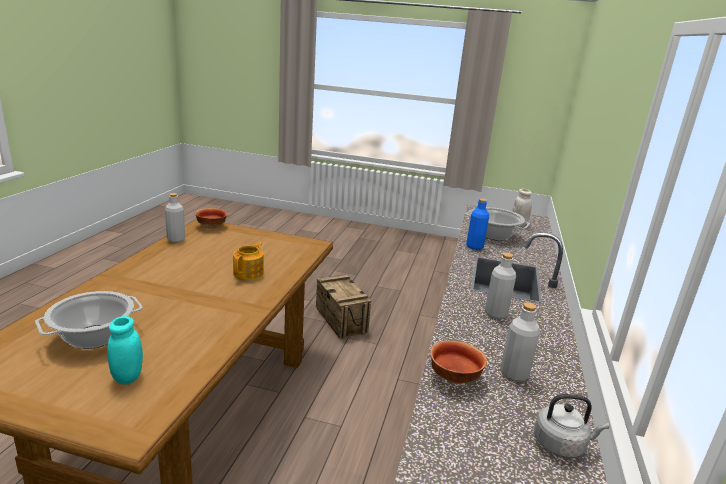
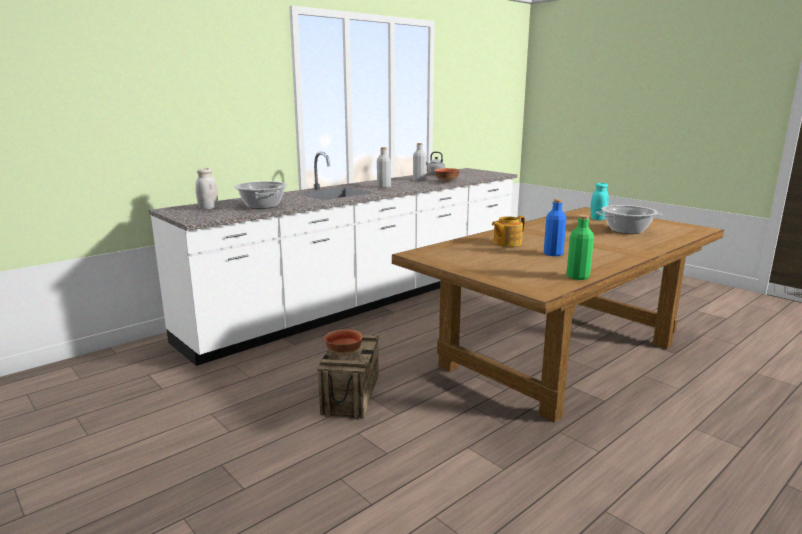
camera: 145 degrees left, 5 degrees down
grey bottle [165,193,185,243] -> green bottle [567,215,594,280]
bowl [195,208,227,229] -> bowl moved to [324,329,363,356]
blue bottle [466,198,489,250] -> blue bottle moved to [544,199,566,256]

